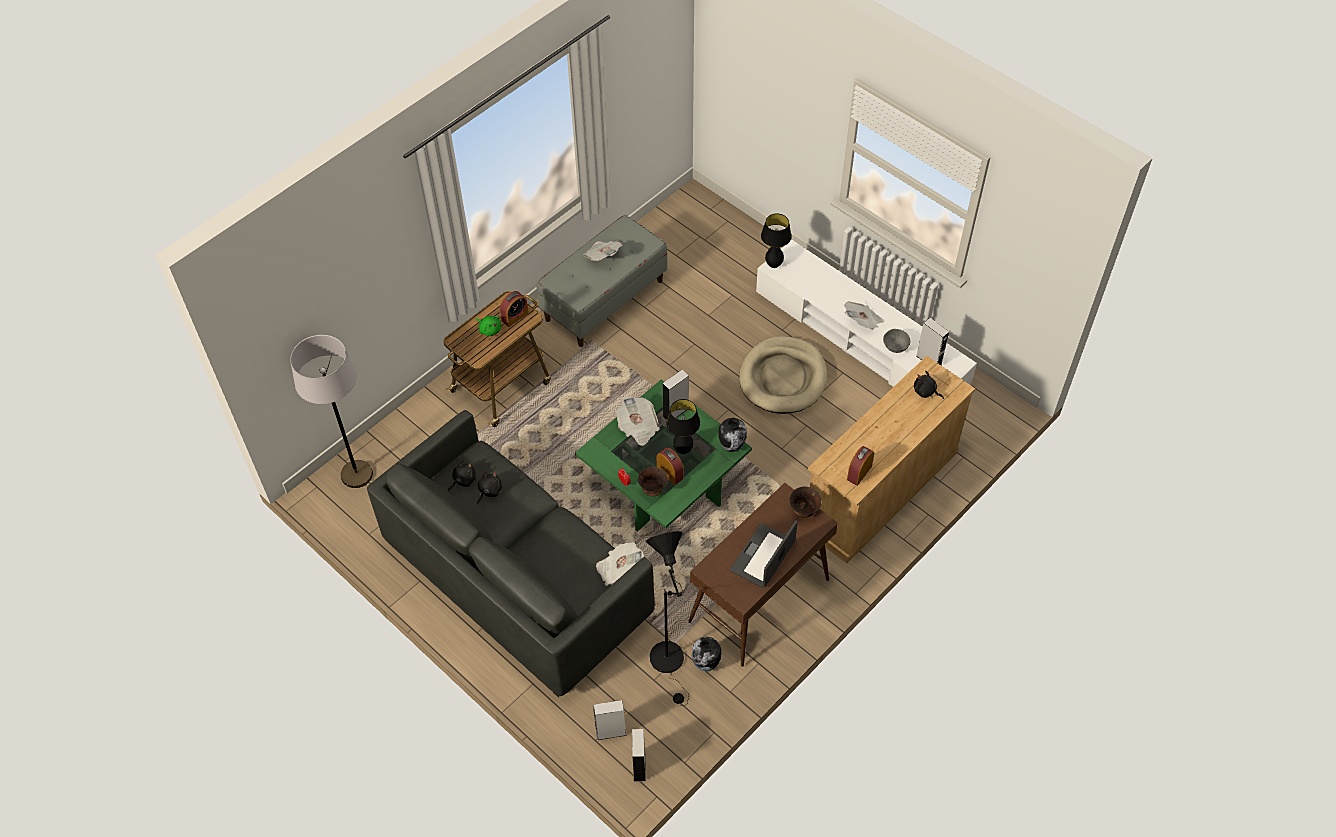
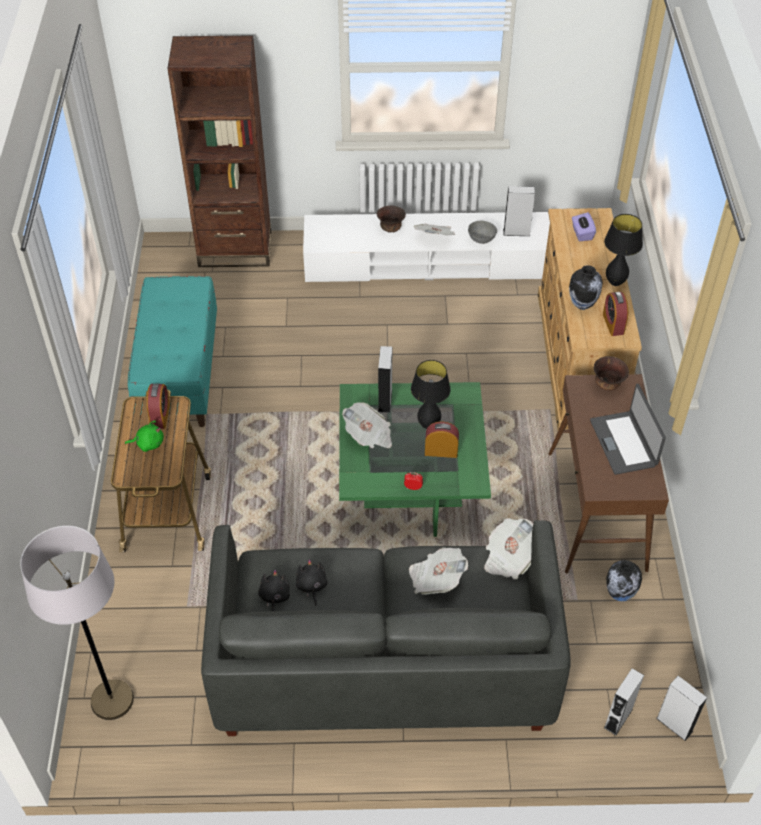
camera: 45 degrees left, 5 degrees down
grey bench [537,215,667,347] -> turquoise bench [128,276,217,427]
newspaper [583,241,622,261] -> newspaper moved to [409,548,468,595]
brown bowl [638,467,668,496] -> brown bowl moved to [377,206,406,232]
black floor lamp [646,531,689,706] -> none
vase [719,418,747,452] -> vase moved to [569,265,603,310]
beige dog bed [739,336,827,414] -> none
black table lamp [761,213,792,268] -> black table lamp moved to [604,214,643,286]
black plush toy [914,371,944,399] -> purple tissue box [572,212,596,241]
none -> brown bookcase [167,36,272,267]

